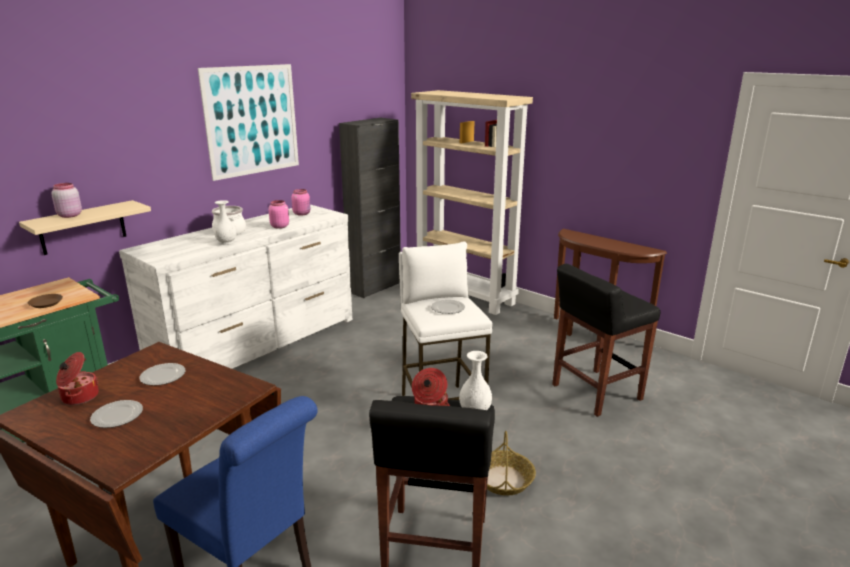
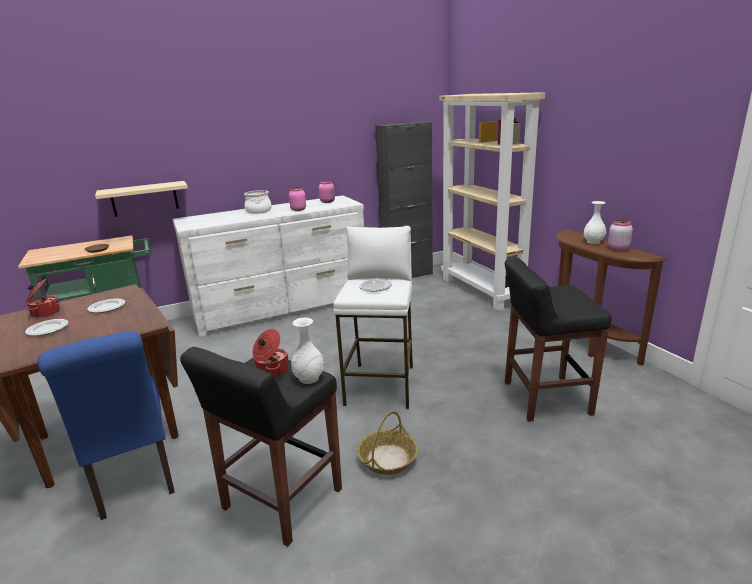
camera: 25 degrees right, 0 degrees up
pink jar [51,183,82,218] -> pink jar moved to [608,220,633,251]
picture [198,64,299,181] -> none
white vase [214,200,237,245] -> white vase moved to [584,201,606,244]

